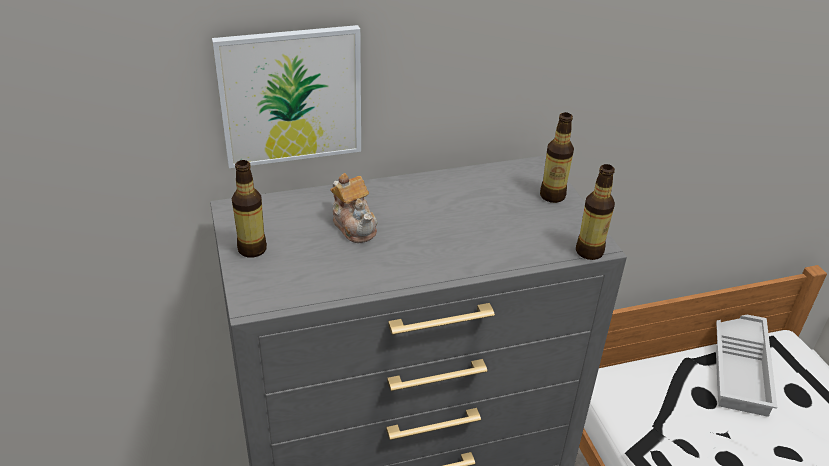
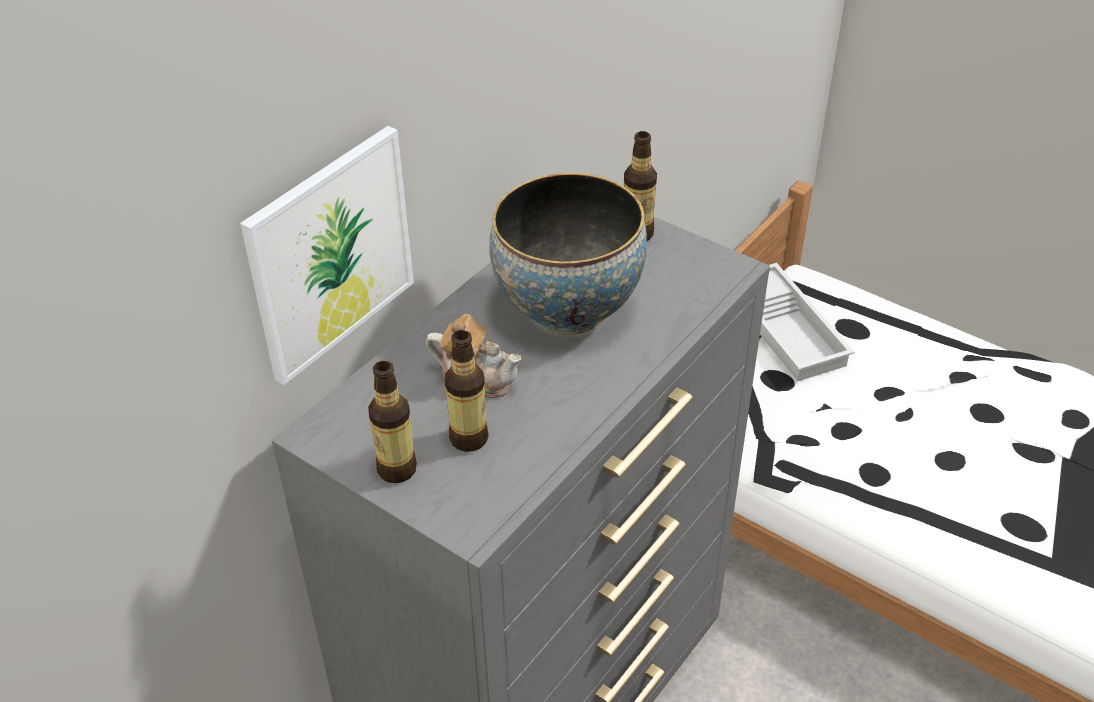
camera: 35 degrees left, 5 degrees up
bottle [576,164,615,260] -> bottle moved to [445,330,489,452]
none -> bowl [489,173,647,335]

